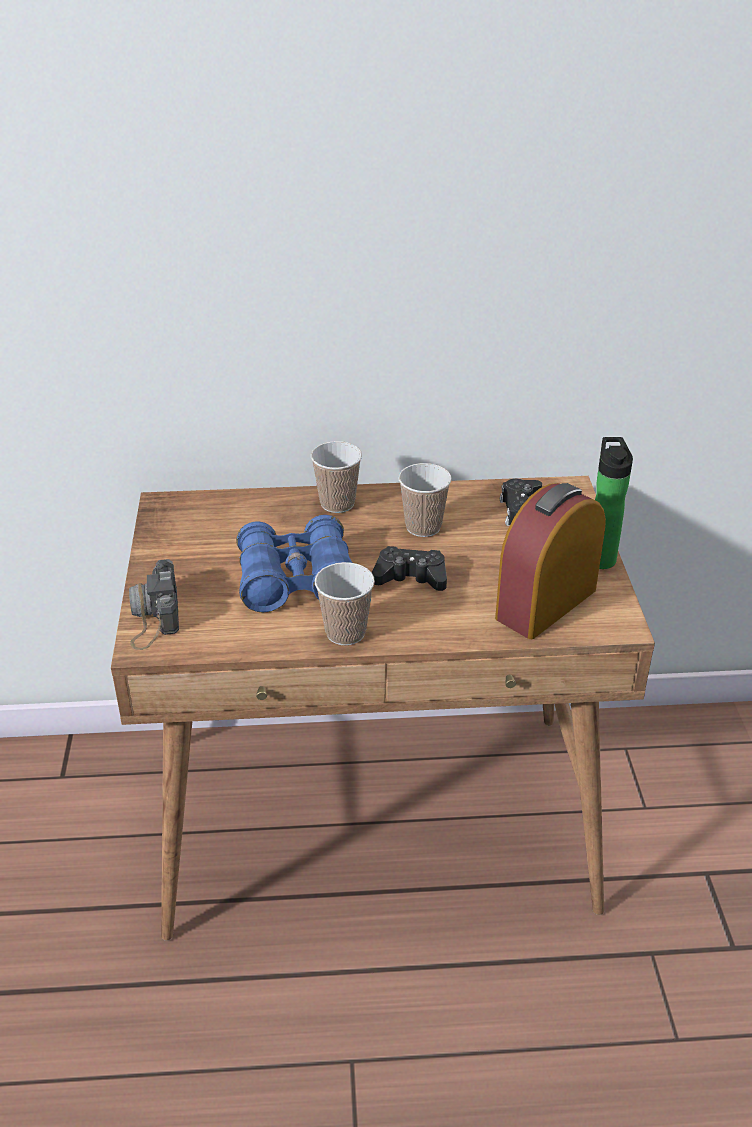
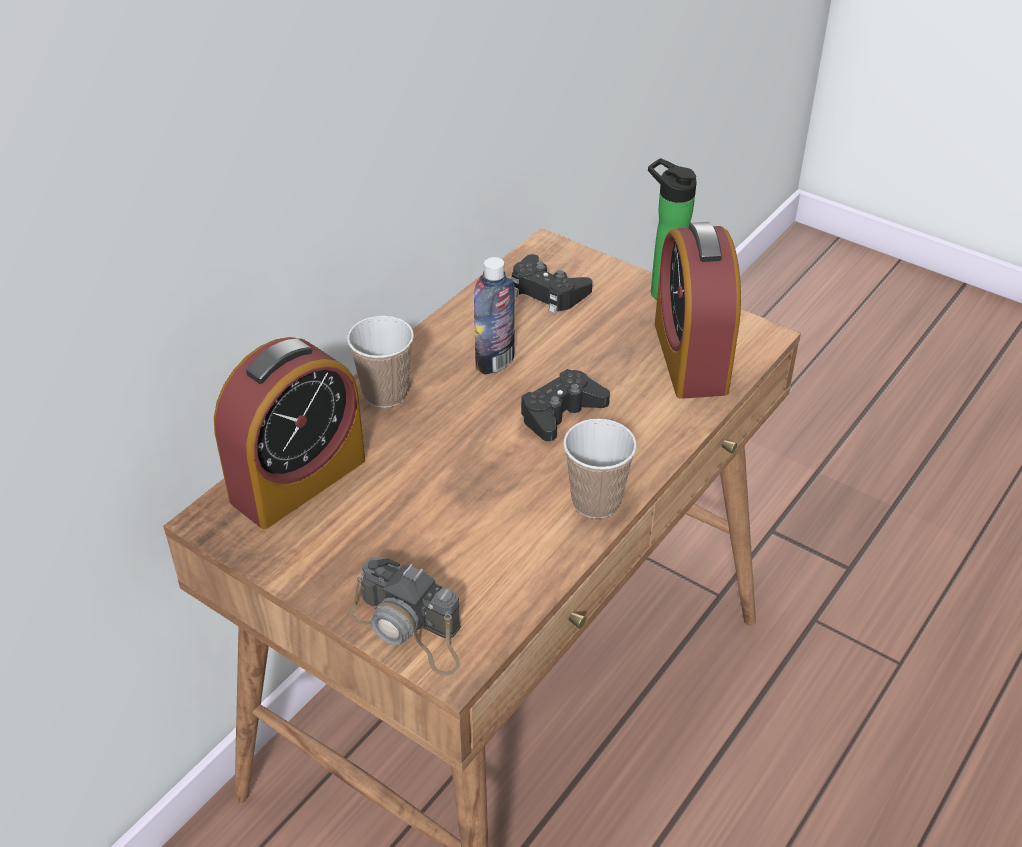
camera: 50 degrees left, 5 degrees up
blue binoculars [236,515,353,612] -> none
cup [398,463,452,537] -> bottle [474,257,515,375]
none -> alarm clock [214,337,365,529]

